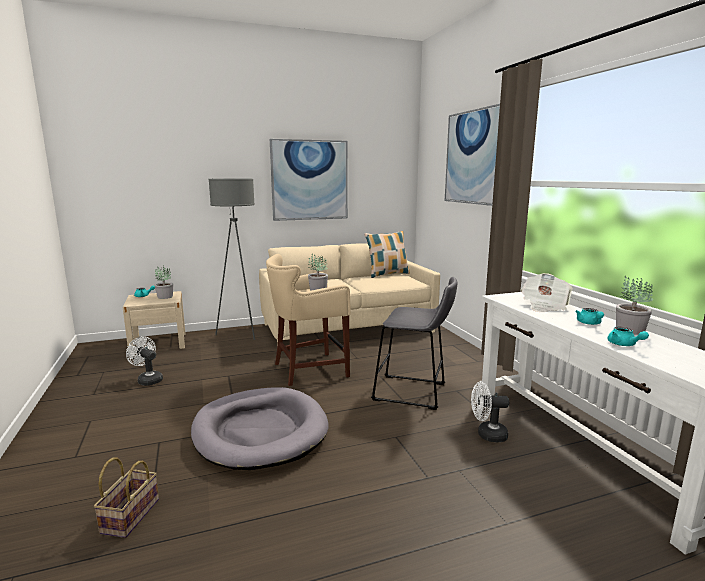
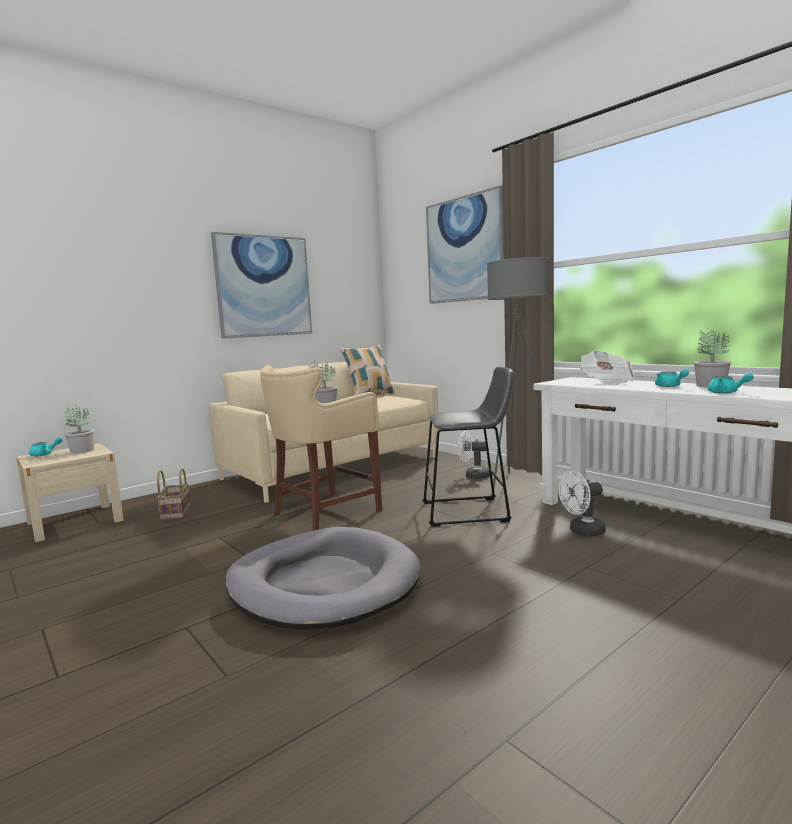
camera: 20 degrees left, 5 degrees down
basket [94,458,159,538] -> basket moved to [157,468,190,520]
white fan [126,337,163,386] -> white fan moved to [458,431,490,479]
grey floor lamp [208,179,255,340] -> grey floor lamp moved to [487,257,549,489]

